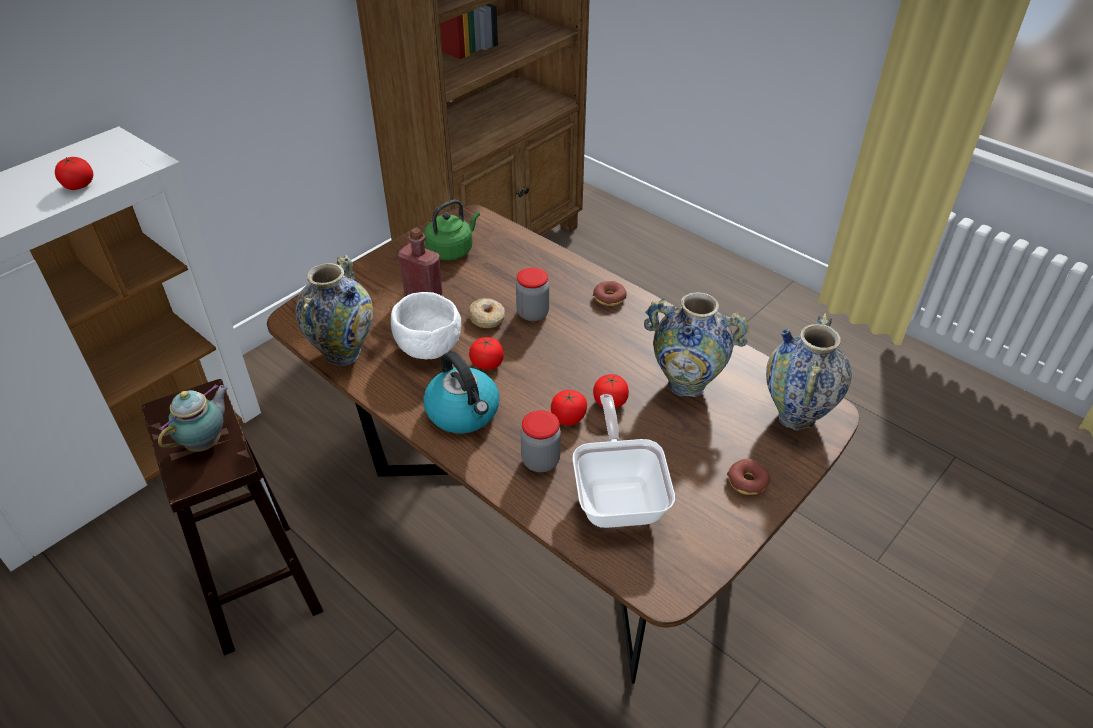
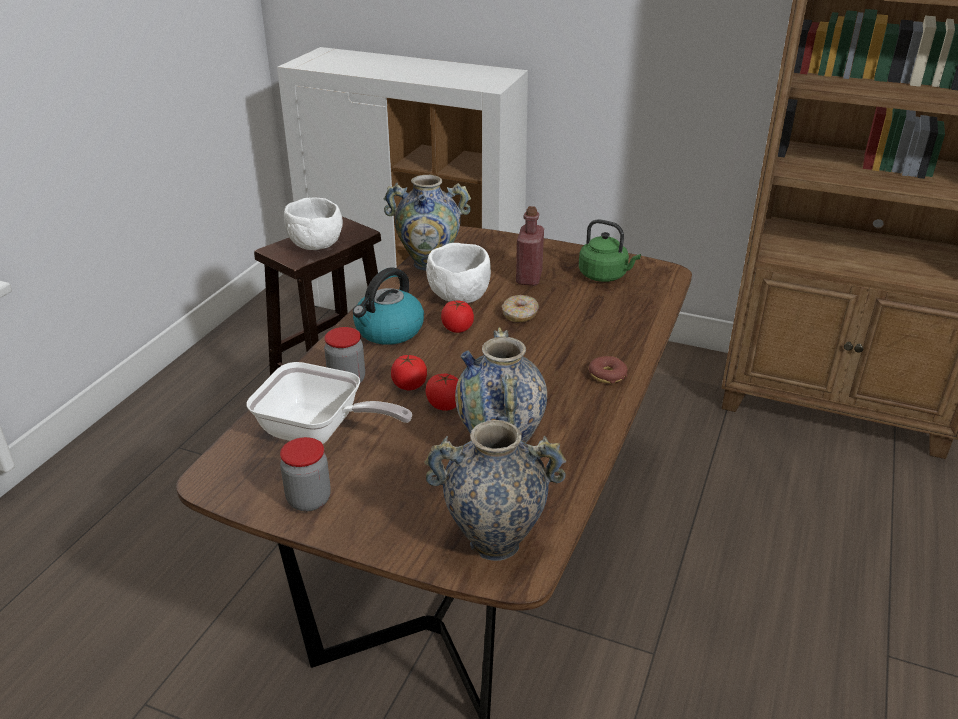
camera: 70 degrees right, 10 degrees down
tomato [55,157,93,190] -> none
teapot [158,384,229,452] -> white bowl [284,197,343,250]
jar [516,267,549,321] -> jar moved to [280,437,331,511]
frying pan [573,394,675,528] -> frying pan turned 45 degrees clockwise [246,362,412,444]
donut [727,459,770,495] -> none

